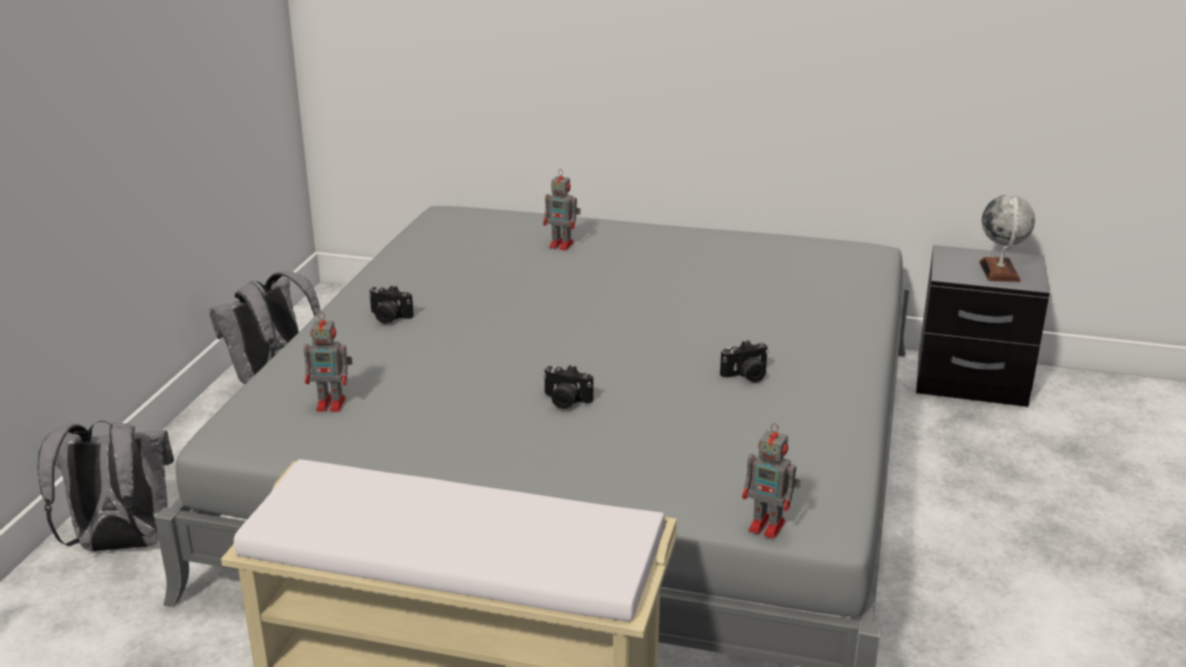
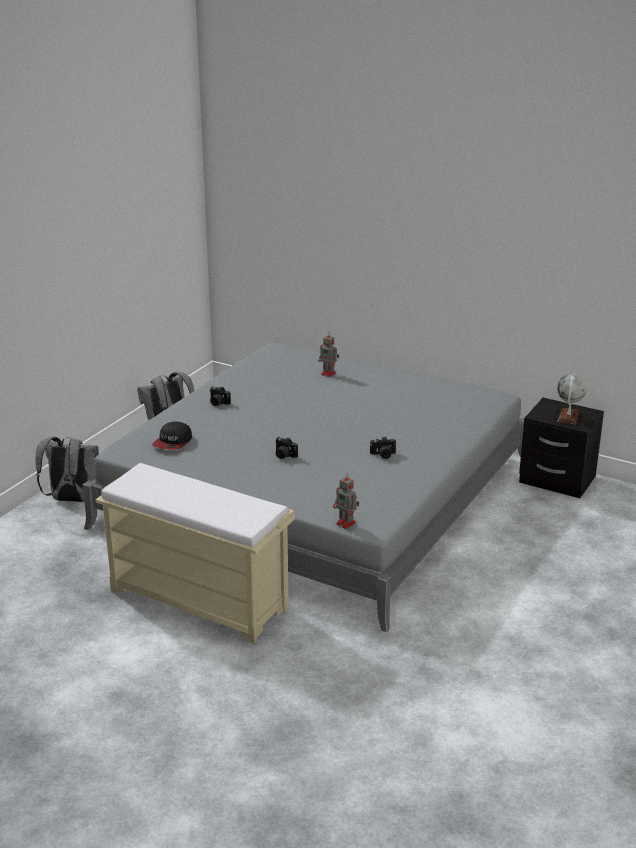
camera: 15 degrees right, 0 degrees up
toy robot [304,312,353,412] -> cap [152,421,192,450]

